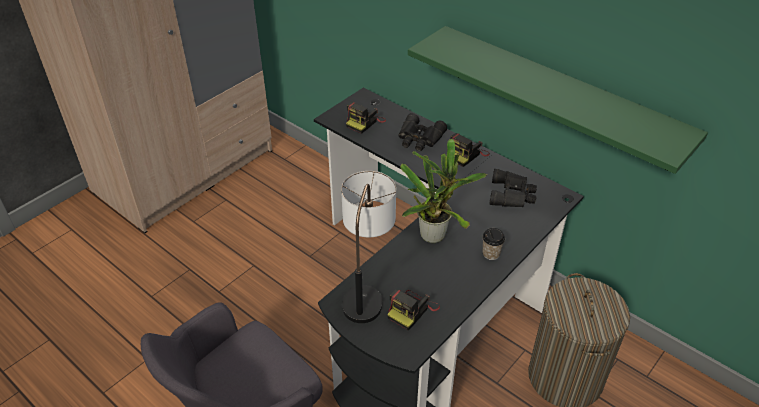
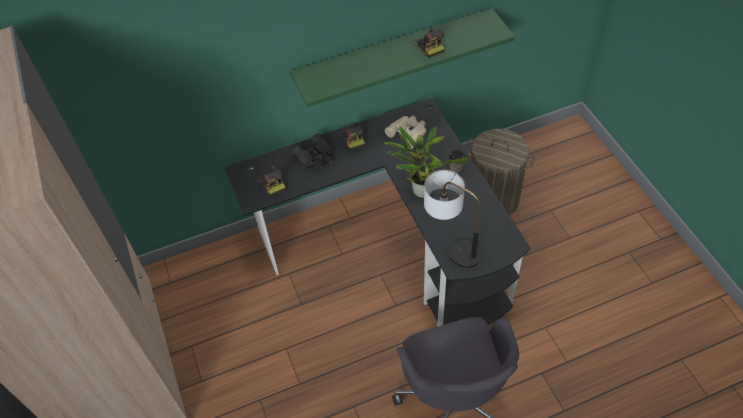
camera: 60 degrees left, 10 degrees up
camera [387,289,440,330] -> camera moved to [412,28,445,58]
black binoculars [490,169,537,207] -> beige binoculars [385,116,426,148]

